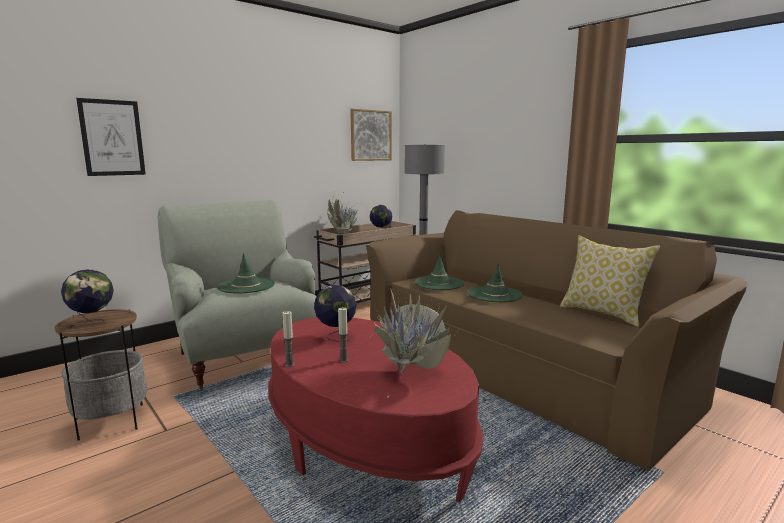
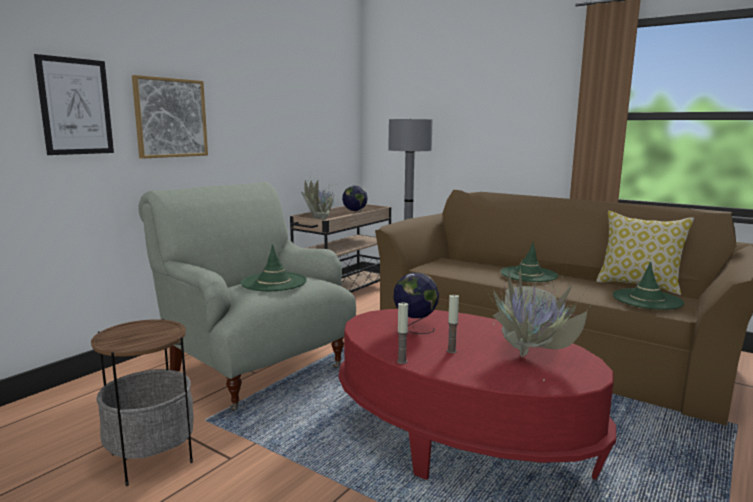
camera: 15 degrees left, 0 degrees up
globe [61,269,114,328] -> none
picture [350,109,392,161] -> picture moved to [132,75,208,159]
green hat [415,254,464,290] -> green hat moved to [613,261,684,310]

